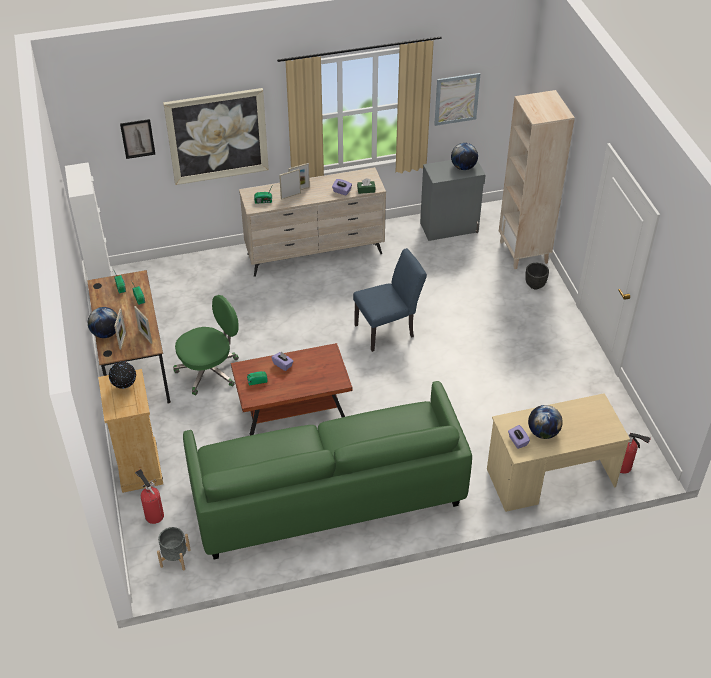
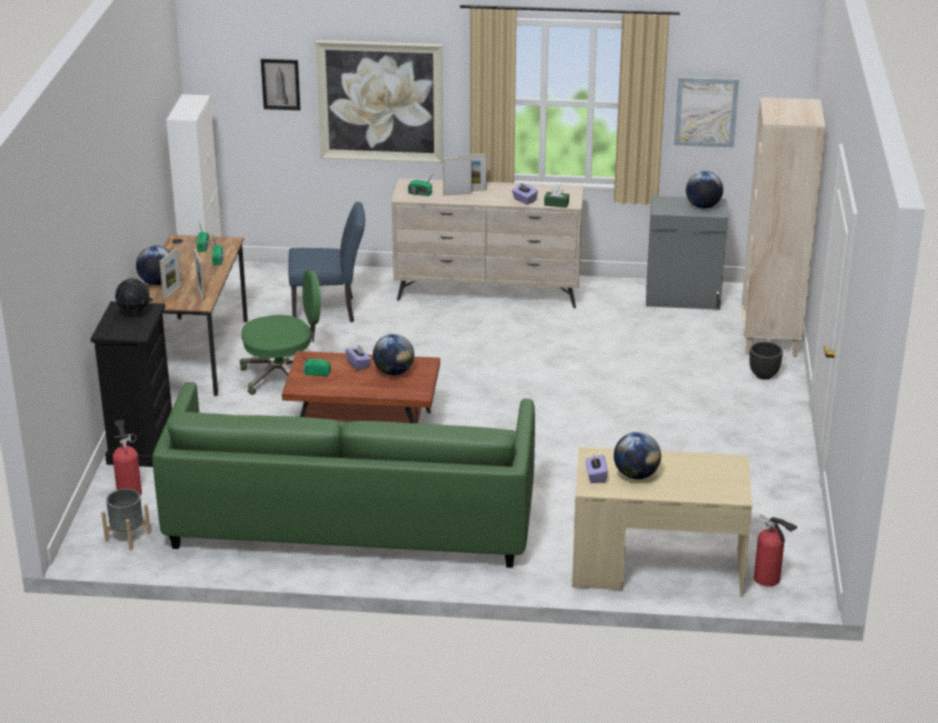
camera: 20 degrees right, 15 degrees down
beige dresser [98,369,163,493] -> black dresser [91,301,172,467]
blue chair [353,248,427,352] -> blue chair moved to [289,202,365,322]
none -> globe [373,334,414,375]

